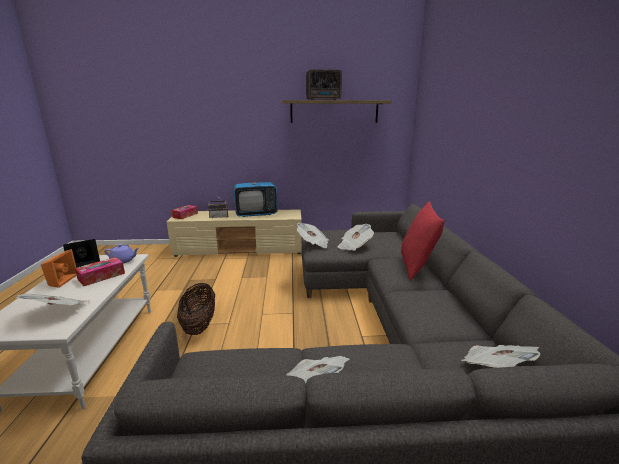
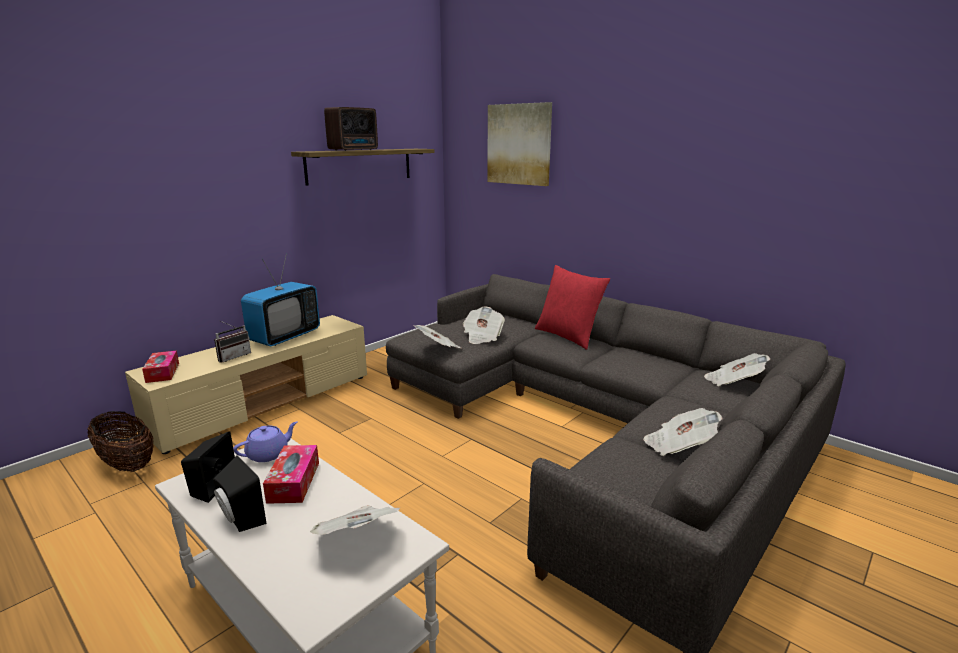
camera: 45 degrees left, 0 degrees up
orange speaker [41,249,77,288] -> black speaker [213,455,266,532]
basket [177,283,215,335] -> basket moved to [87,411,153,472]
none -> picture [487,102,552,186]

